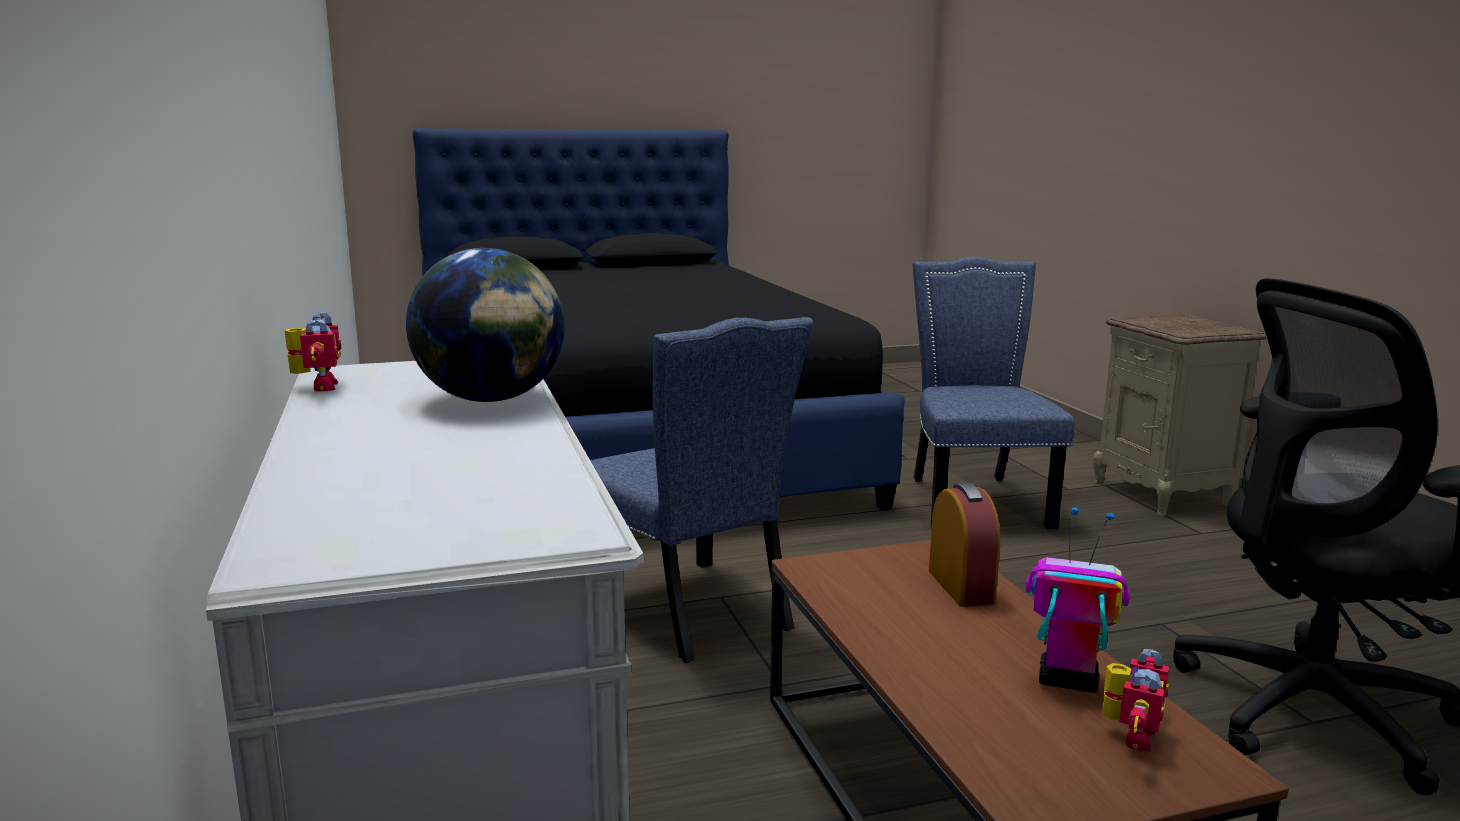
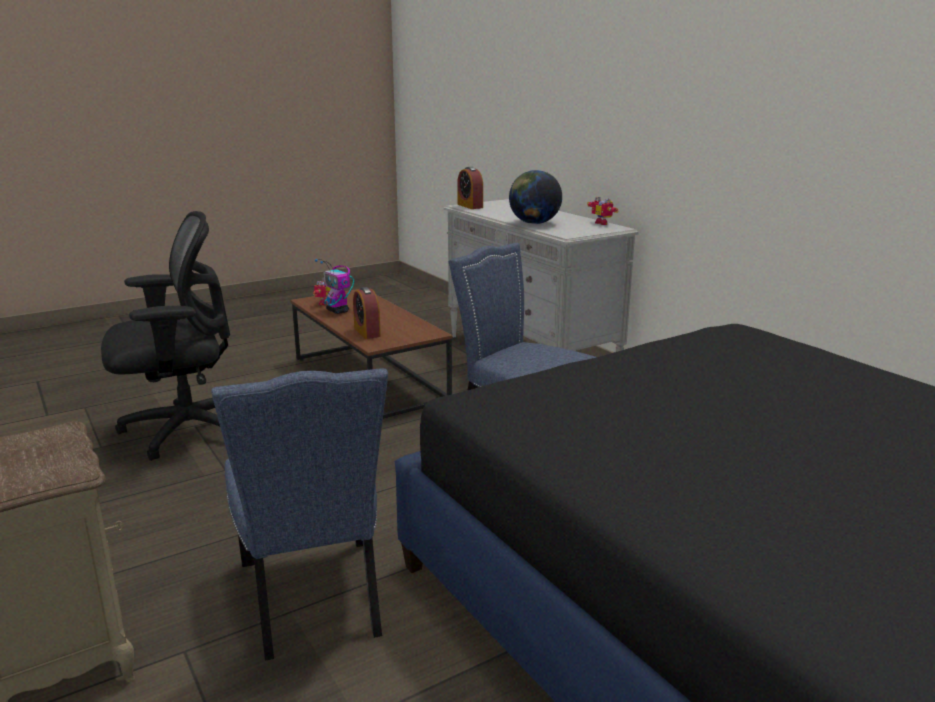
camera: 165 degrees right, 5 degrees up
toy robot [1025,508,1129,693] -> toy robot turned 45 degrees clockwise [315,259,354,314]
none -> alarm clock [457,167,483,209]

